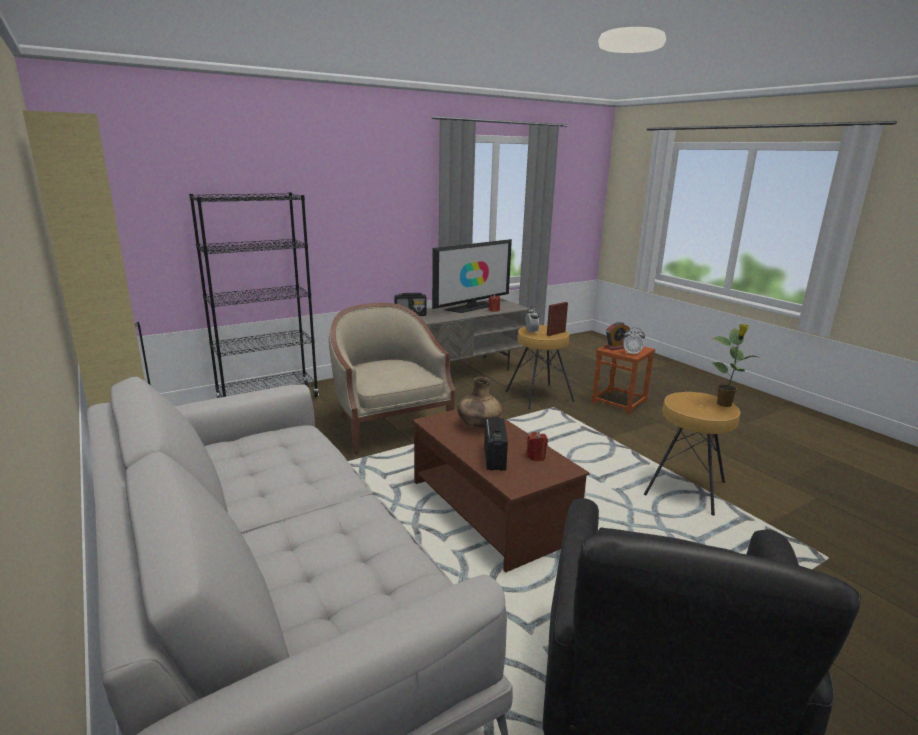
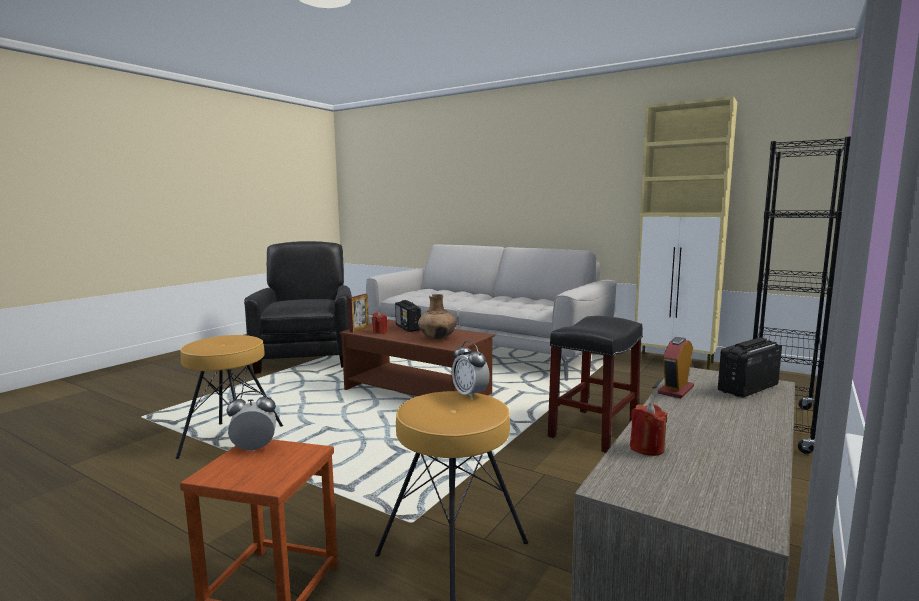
camera: 155 degrees right, 10 degrees down
beige armchair [329,303,455,455] -> black stool [548,316,643,453]
television [432,239,512,313] -> none
picture frame [547,302,568,336] -> picture frame moved to [348,294,369,333]
alarm clock [605,322,630,350] -> alarm clock moved to [658,337,694,398]
potted plant [712,324,757,407] -> none

